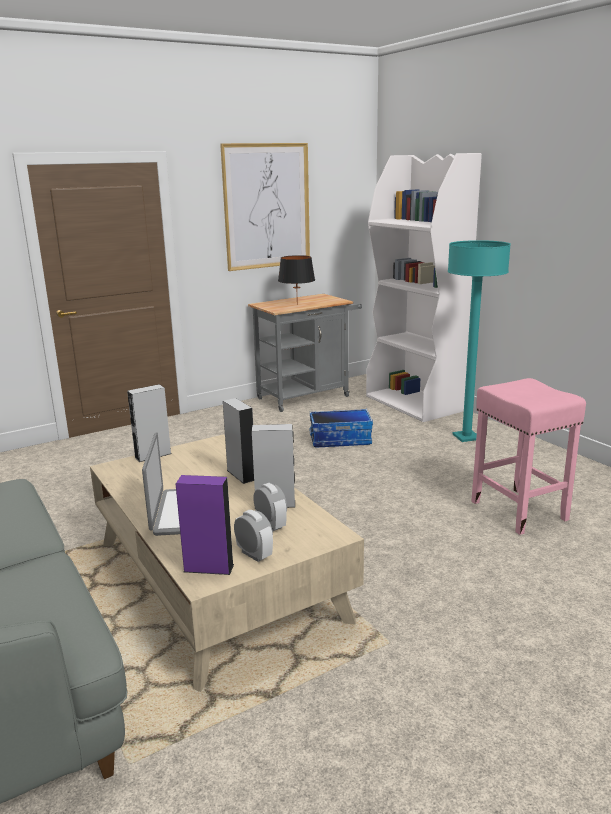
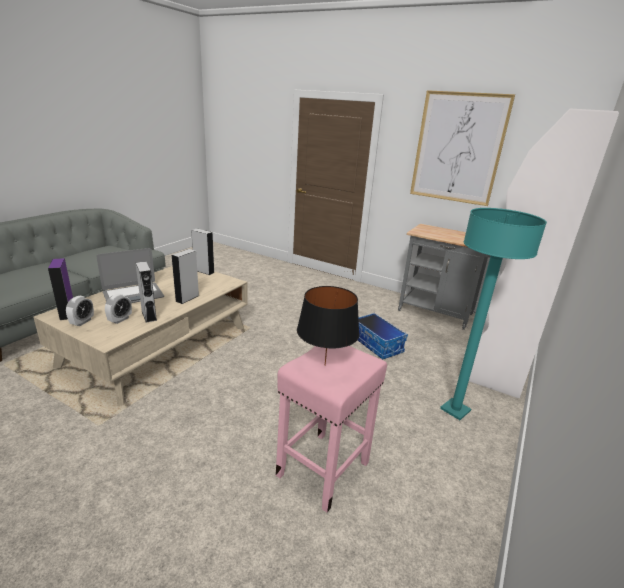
camera: 60 degrees right, 5 degrees up
black table lamp [278,255,315,305] -> black table lamp moved to [297,286,359,366]

